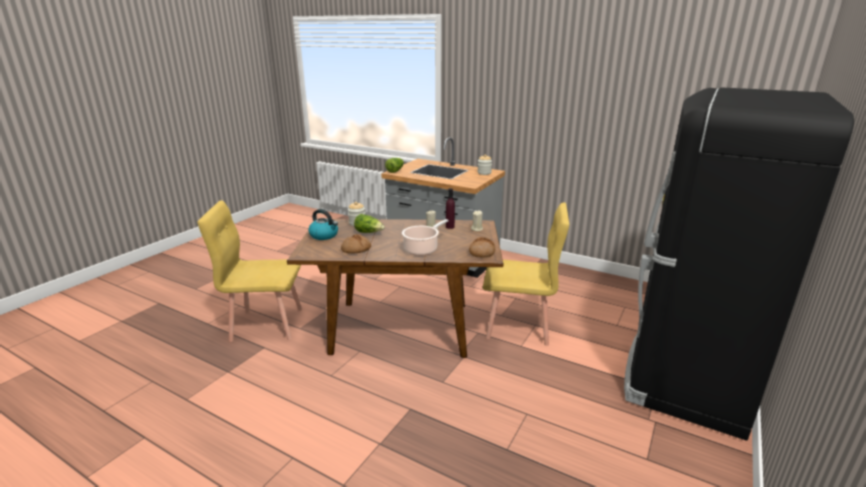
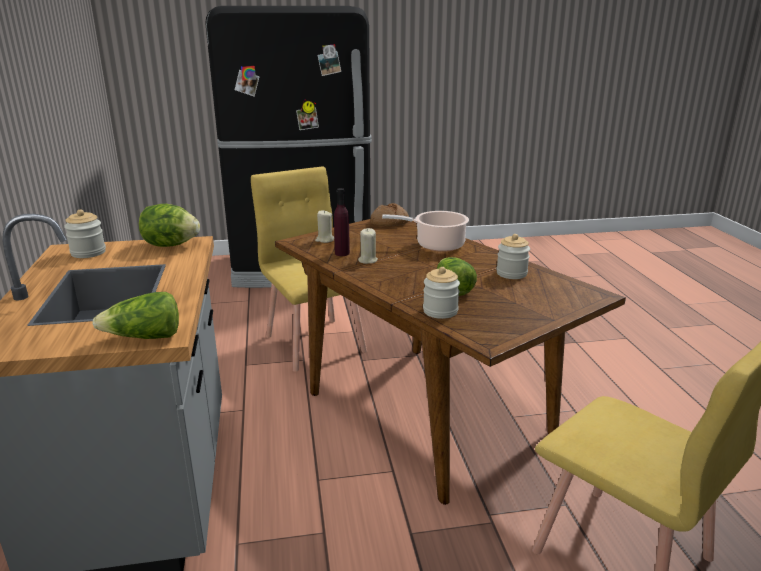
camera: 130 degrees left, 0 degrees up
kettle [308,209,338,240] -> none
bread [341,234,371,254] -> jar [496,234,530,279]
none -> lettuce [139,204,200,247]

